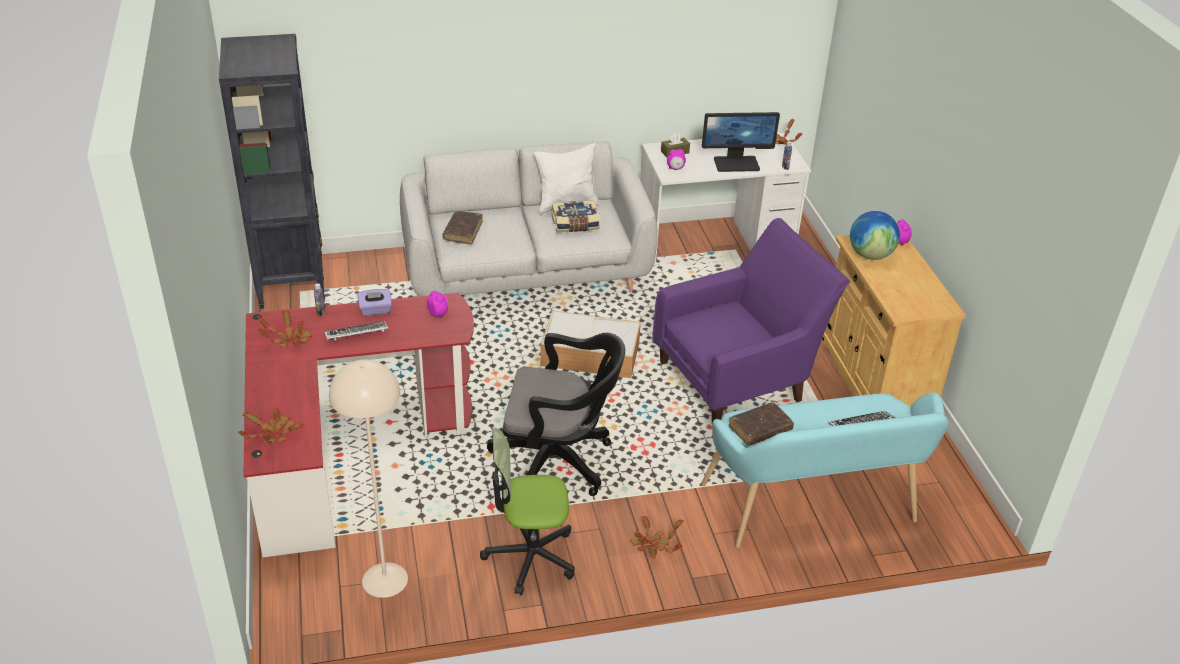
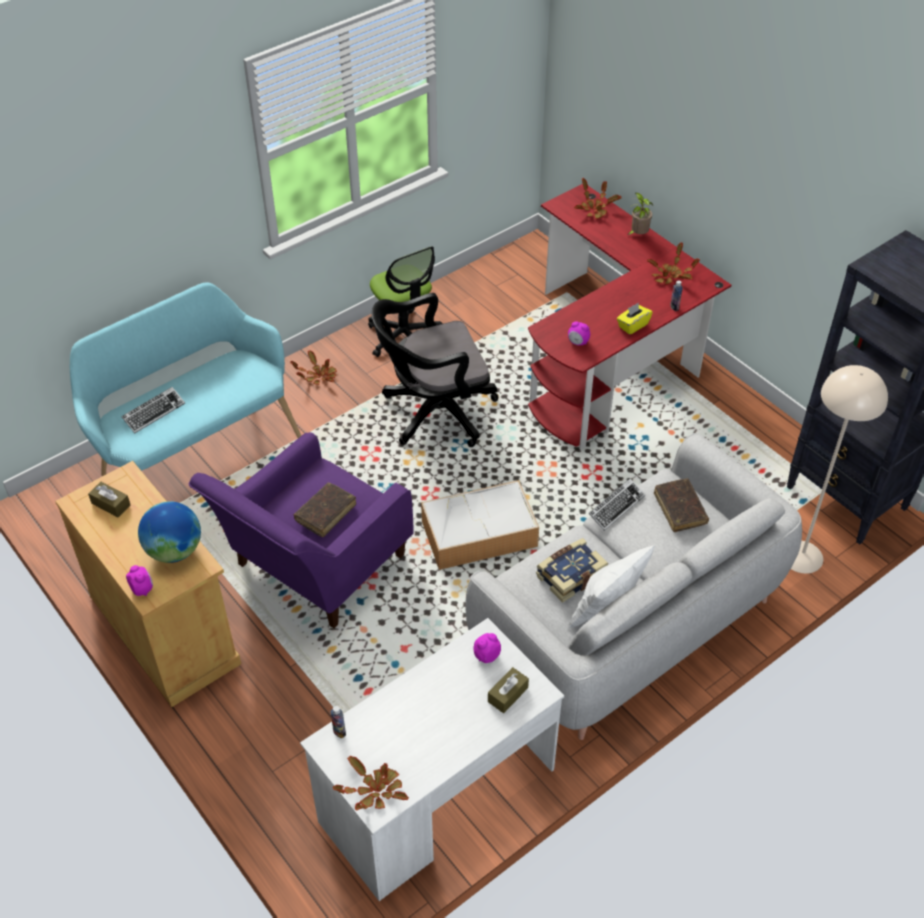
camera: 155 degrees right, 10 degrees up
keyboard [324,321,388,341] -> keyboard moved to [588,478,645,531]
beige floor lamp [329,359,408,598] -> beige floor lamp moved to [791,365,888,574]
purple tissue box [357,289,392,316] -> yellow tissue box [617,303,653,335]
office chair [480,428,575,595] -> office chair turned 90 degrees clockwise [368,246,444,357]
monitor [702,112,780,172] -> none
brown book [729,402,794,446] -> brown book moved to [294,483,356,537]
none -> brown tissue box [88,482,131,517]
none -> potted plant [628,193,653,235]

